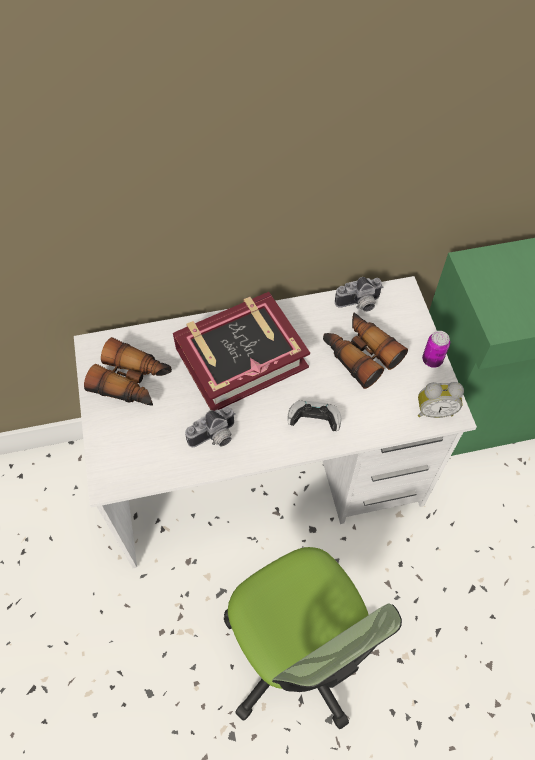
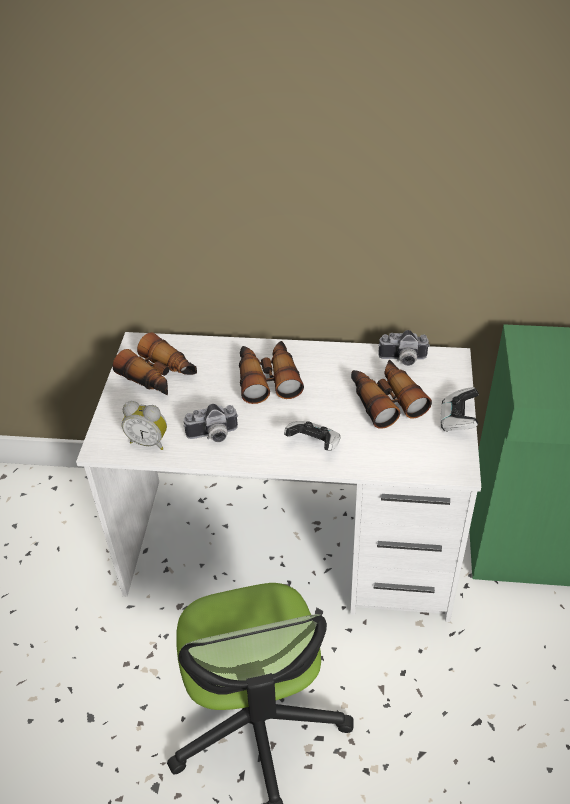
camera: 20 degrees right, 15 degrees down
book [173,292,310,411] -> binoculars [239,341,304,404]
alarm clock [418,382,464,418] -> alarm clock moved to [122,401,167,450]
can [422,331,450,368] -> game controller [441,387,479,432]

